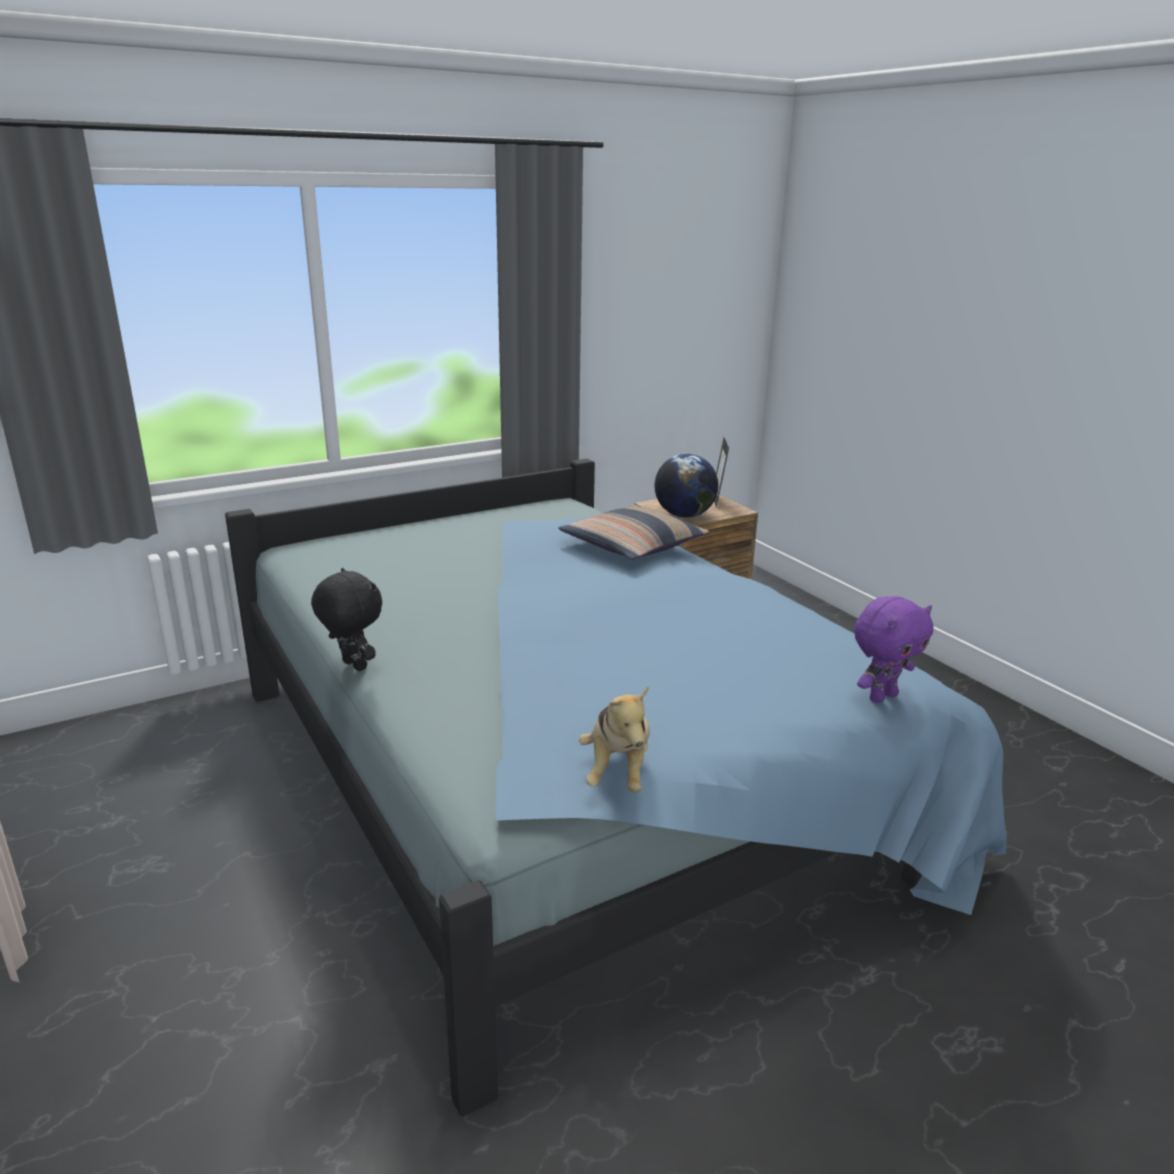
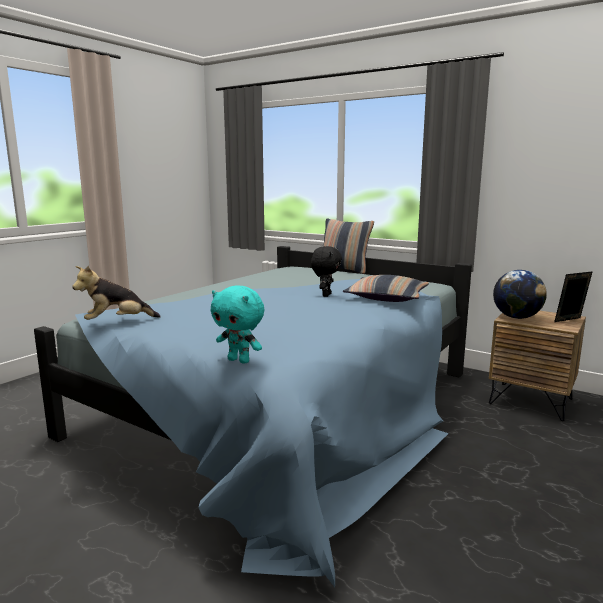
camera: 65 degrees right, 10 degrees down
black plush toy [311,568,382,671] -> black plush toy moved to [311,246,342,297]
purple plush toy [854,596,933,703] -> turquoise plush toy [211,286,264,364]
none -> pillow [323,219,374,274]

